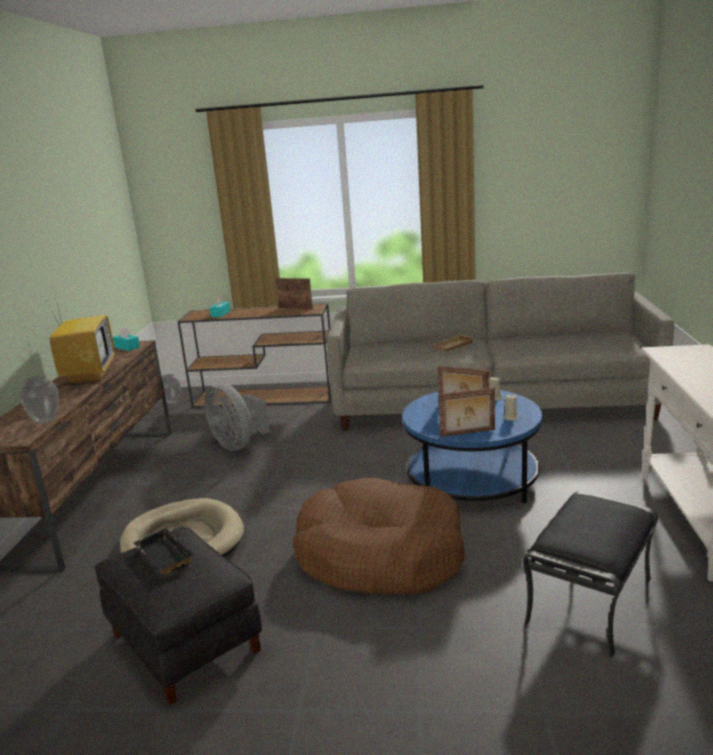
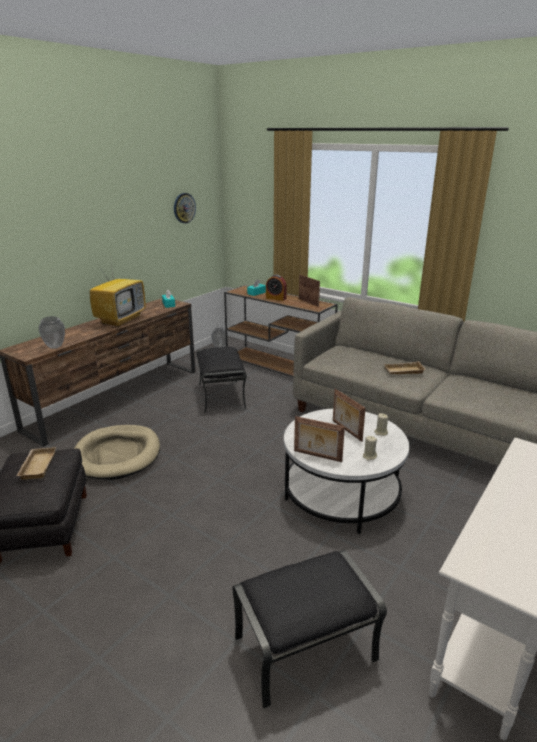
camera: 30 degrees right, 5 degrees up
black tray [134,528,194,574] -> beige tray [17,447,56,480]
grey fan [204,384,270,451] -> black ottoman [196,347,247,413]
brown dog bed [293,478,465,594] -> none
blue coffee table [402,390,542,503] -> white coffee table [284,409,409,534]
none -> wall clock [174,193,196,223]
none -> alarm clock [266,275,287,301]

